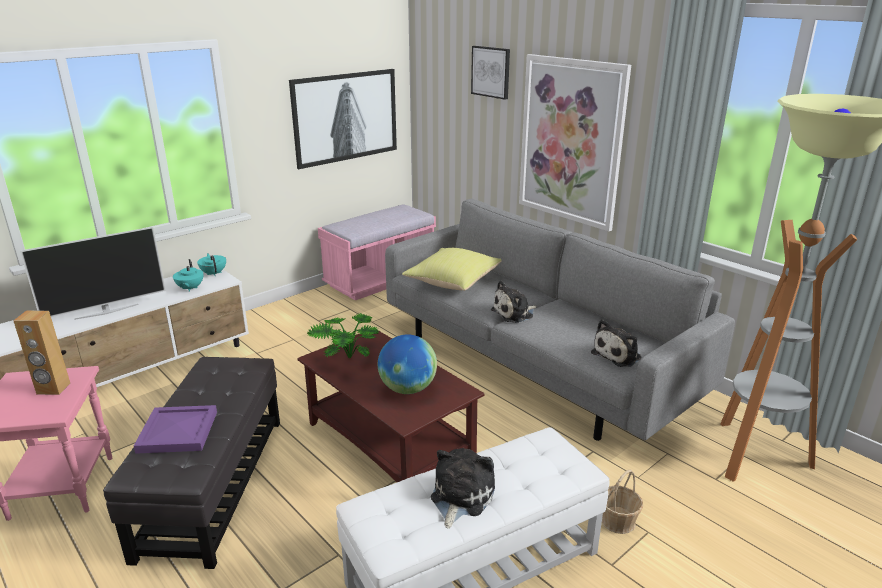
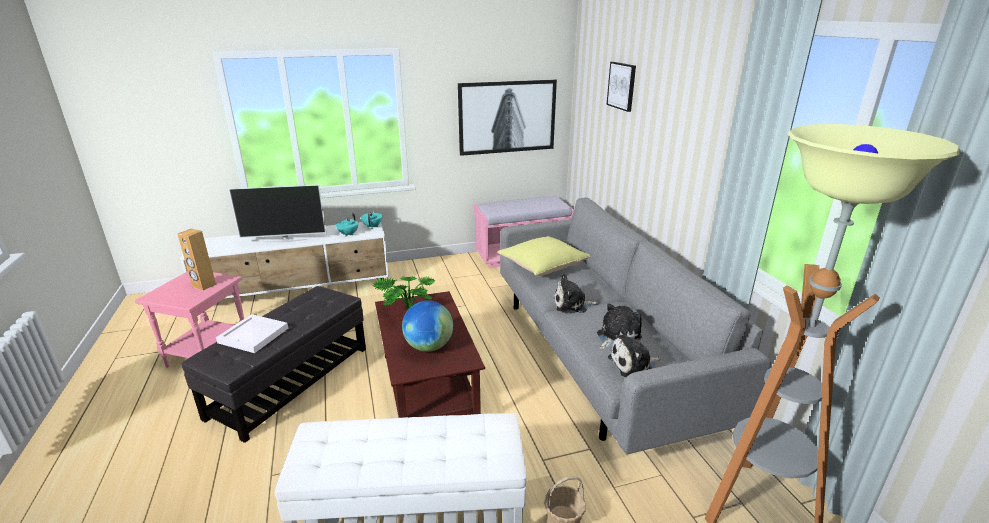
camera: 25 degrees right, 0 degrees up
purple tray [134,405,217,454] -> white tray [216,314,288,353]
plush toy [431,448,495,529] -> plush toy moved to [597,304,642,350]
picture [519,54,631,231] -> none

